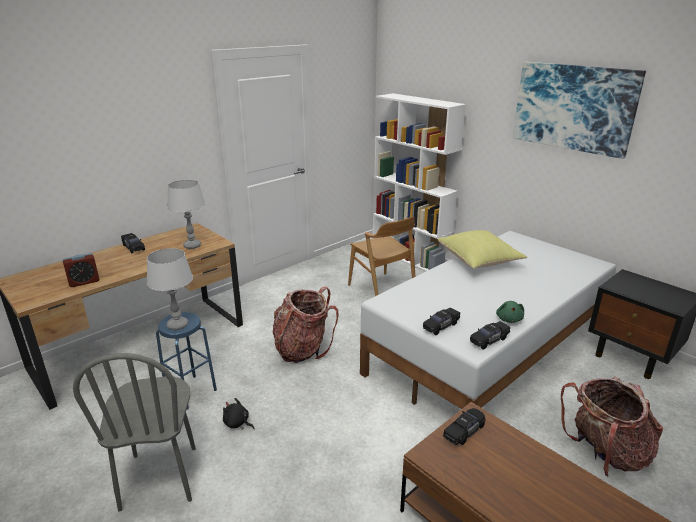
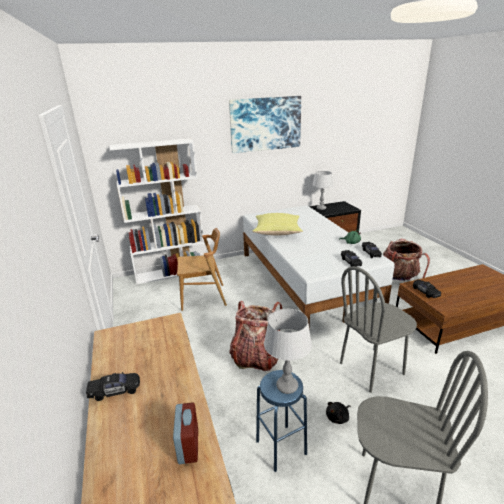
camera: 65 degrees left, 0 degrees up
grey table lamp [167,180,205,249] -> grey table lamp moved to [312,171,333,210]
none -> grey chair [340,266,417,393]

